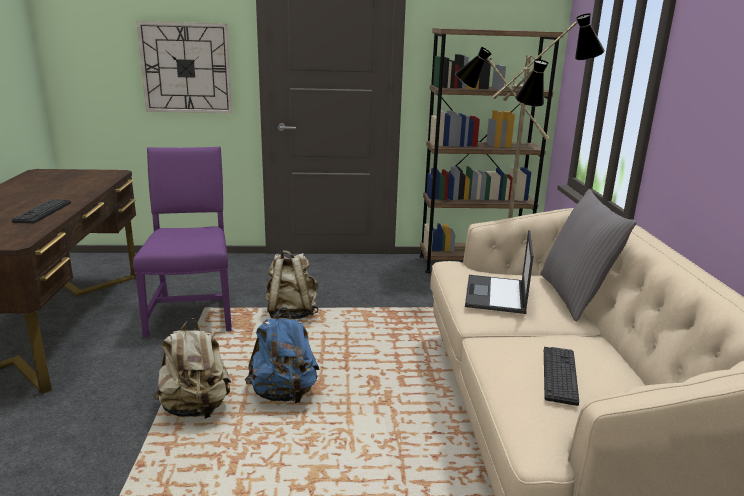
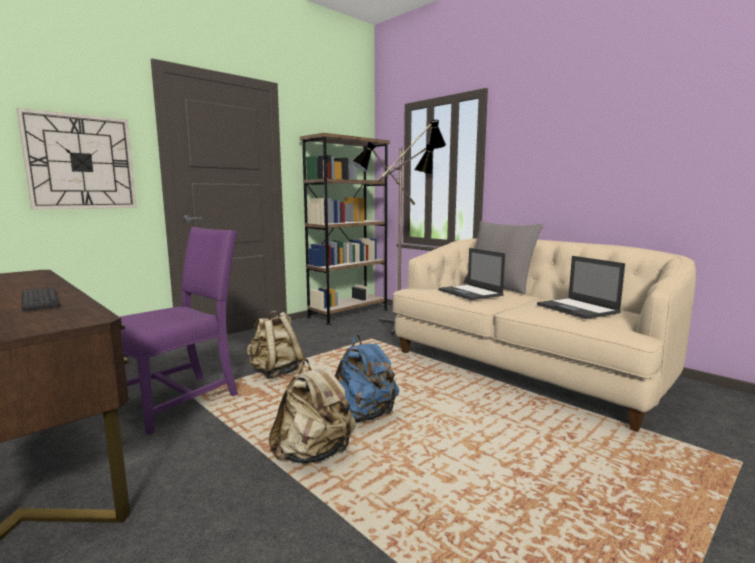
camera: 40 degrees left, 10 degrees down
purple chair [133,147,232,338] -> purple chair turned 90 degrees clockwise [120,227,238,435]
keyboard [544,347,579,406] -> laptop [537,256,625,319]

